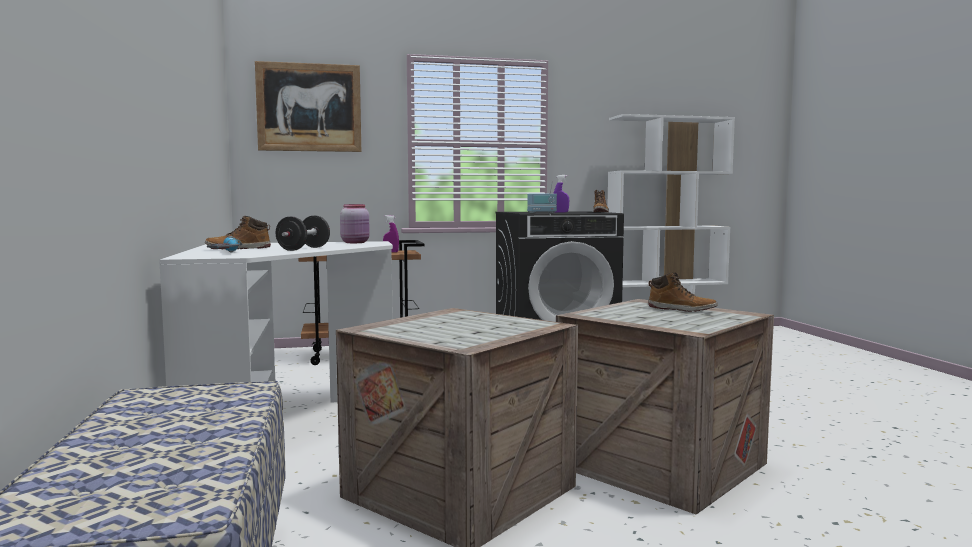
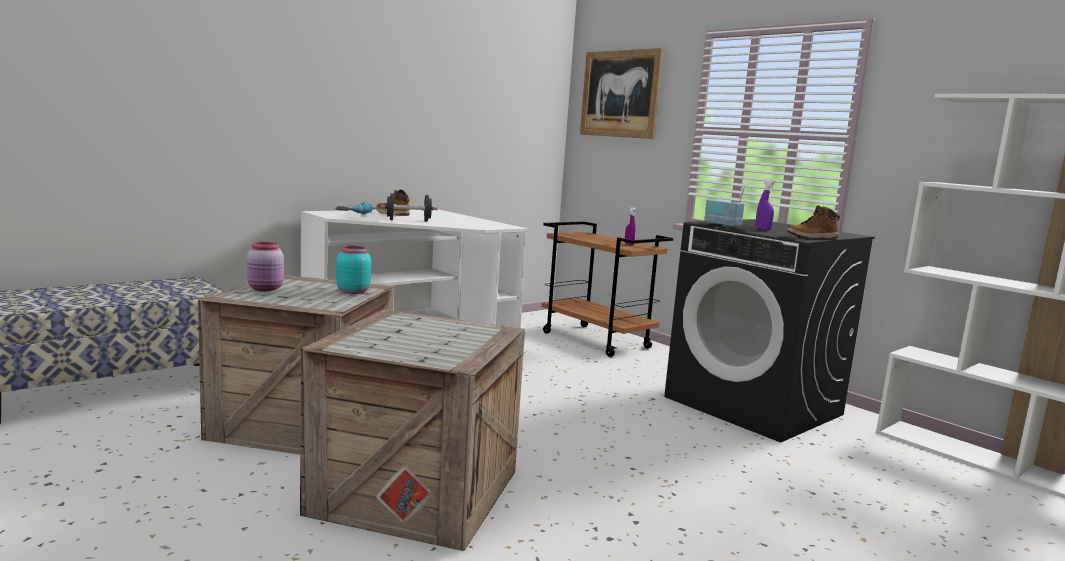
camera: 60 degrees right, 5 degrees up
pink jar [340,204,370,243] -> pink jar moved to [247,242,284,291]
boot [648,272,718,312] -> none
none -> turquoise jar [336,246,371,294]

